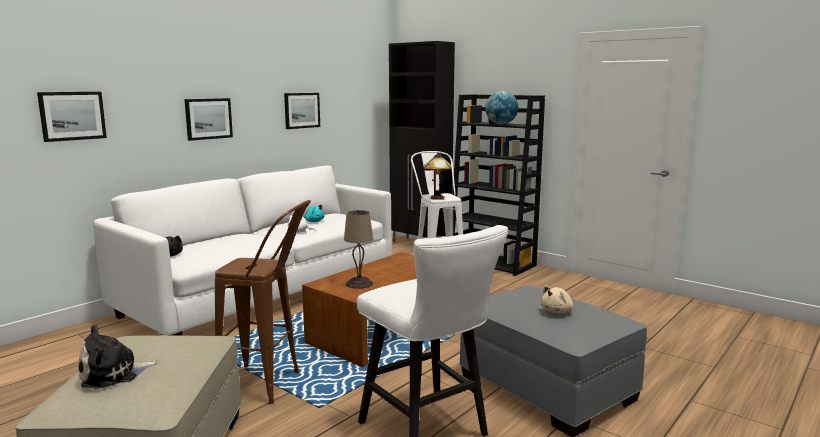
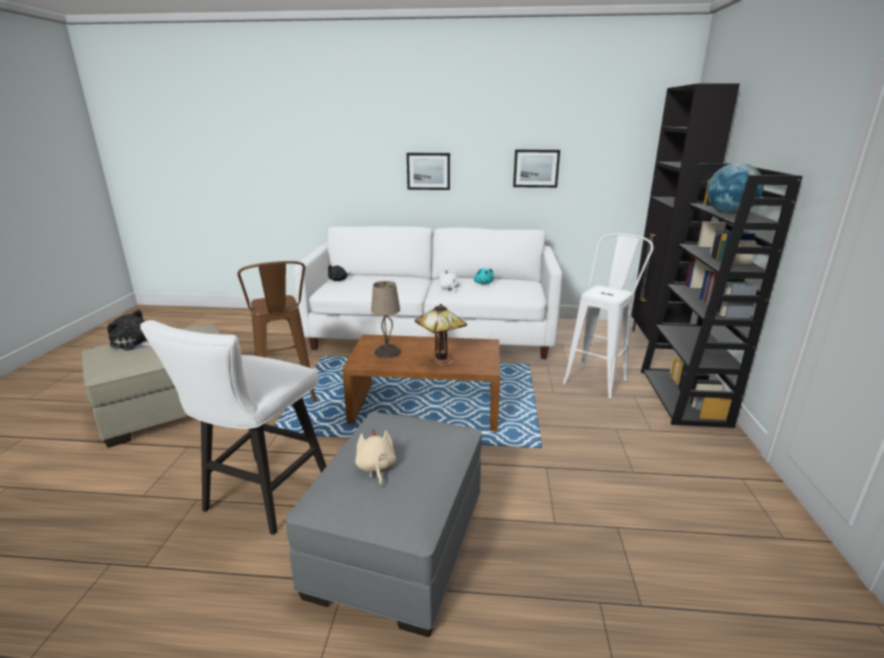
camera: 55 degrees right, 10 degrees up
picture [37,92,107,142] -> none
table lamp [424,153,452,200] -> table lamp moved to [415,304,467,367]
beige plush toy [541,285,573,314] -> beige plush toy turned 60 degrees clockwise [355,429,396,486]

